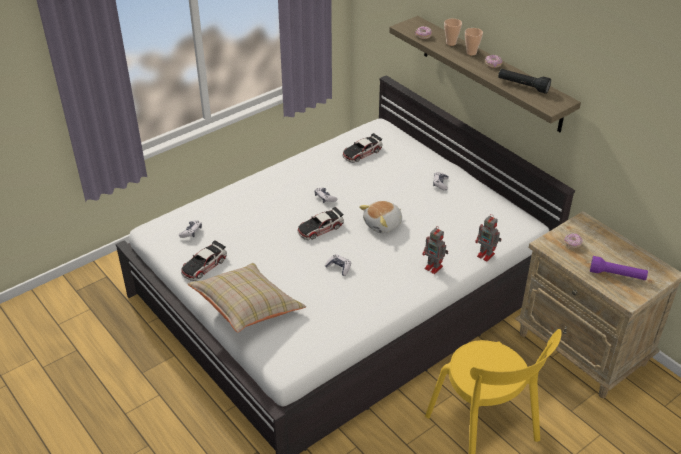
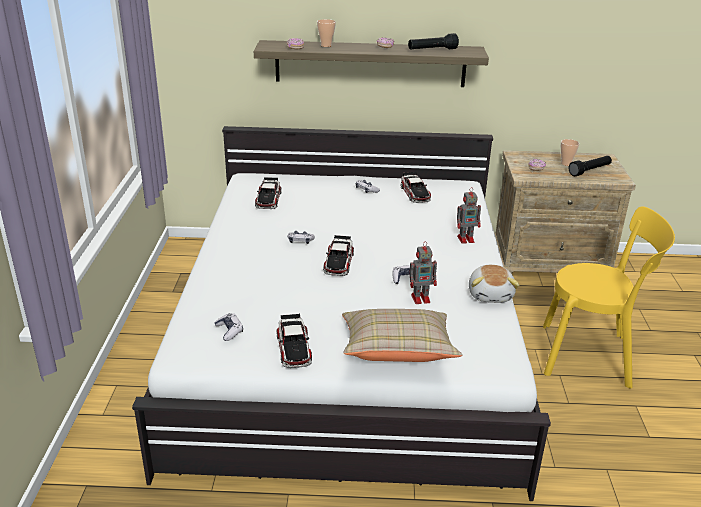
camera: 50 degrees left, 10 degrees down
plush toy [359,201,402,234] -> plush toy moved to [469,265,520,303]
cup [465,28,483,55] -> cup moved to [561,139,579,166]
toy robot [475,214,502,262] -> toy robot moved to [410,241,437,304]
purple flashlight [590,256,648,280] -> black flashlight [569,156,612,176]
none -> toy car [401,172,431,203]

